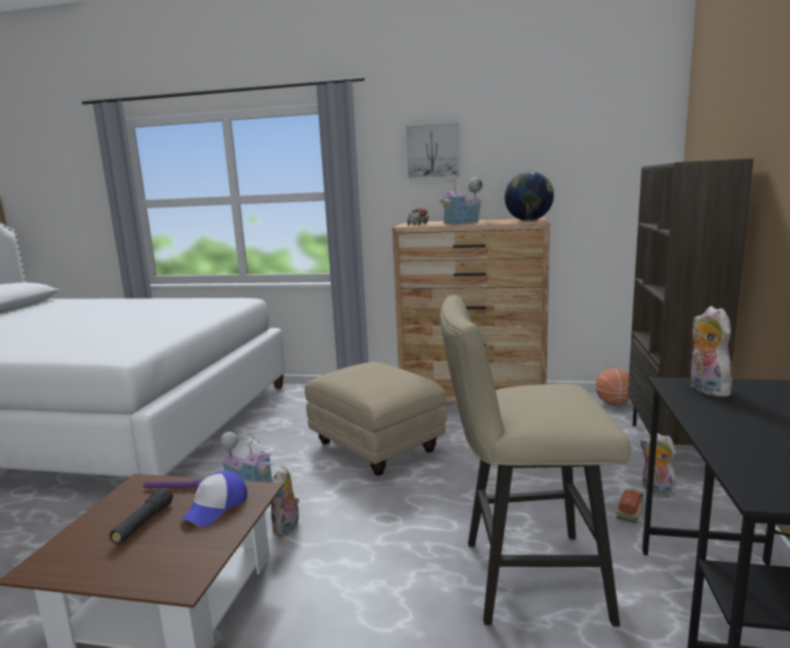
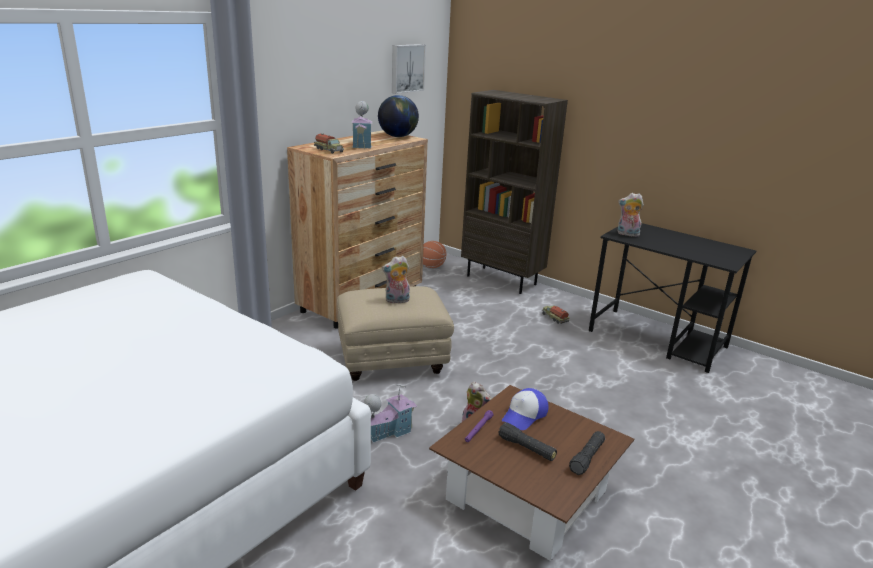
camera: 65 degrees left, 10 degrees up
cap [180,471,247,526] -> cap turned 75 degrees clockwise [502,388,549,430]
picture [406,122,459,179] -> picture moved to [392,44,426,94]
beige stool [440,295,631,627] -> none
plush toy [640,433,676,497] -> plush toy moved to [382,256,410,304]
none -> black flashlight [569,431,605,475]

